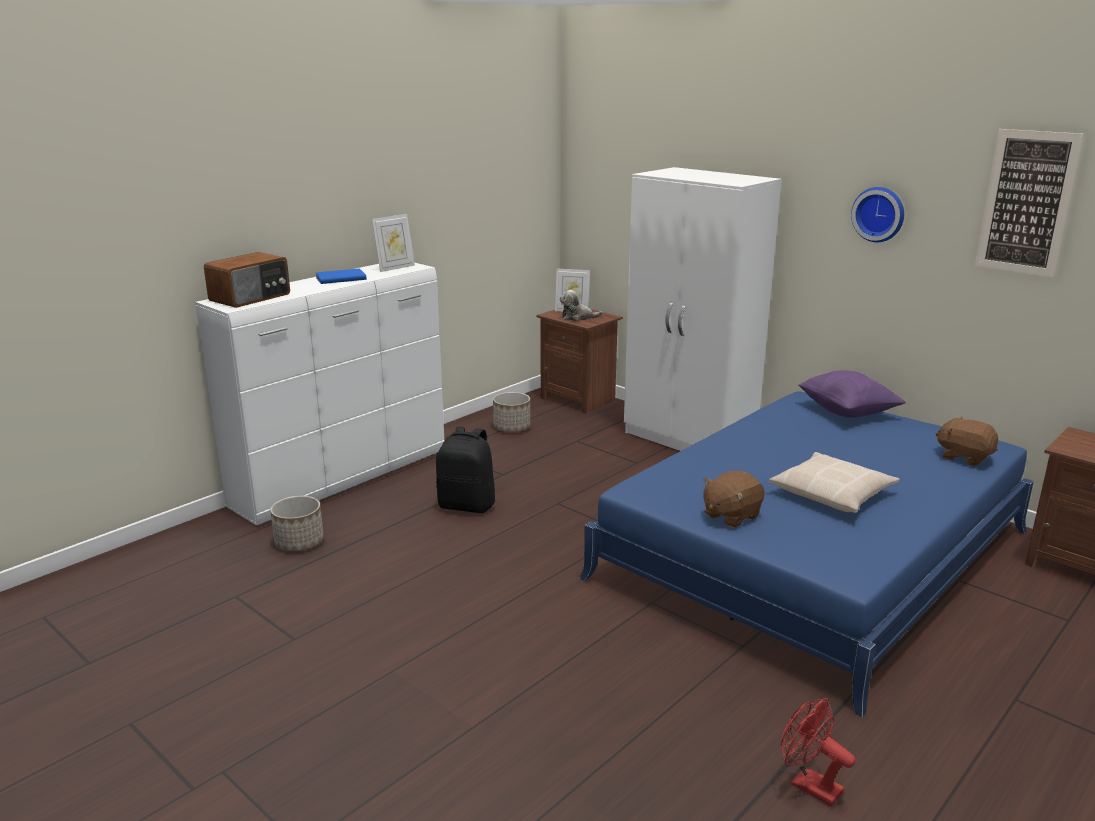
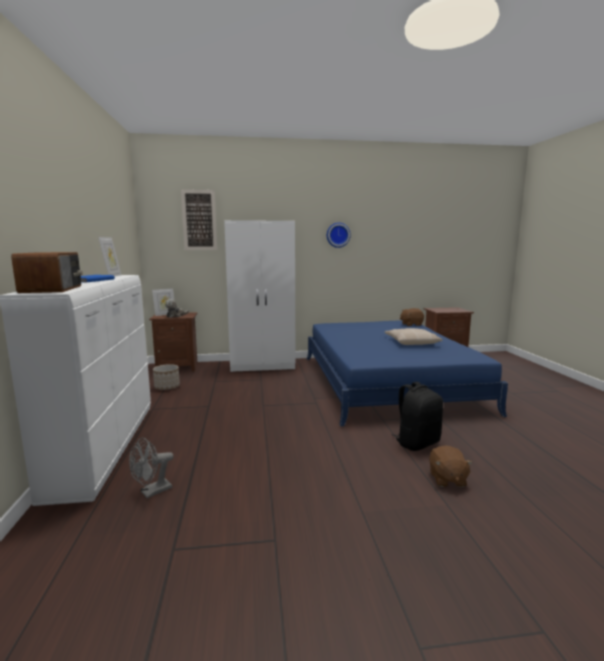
camera: 50 degrees left, 10 degrees down
planter [270,496,324,551] -> grey fan [129,437,173,498]
black backpack [436,427,495,513] -> black backpack moved to [392,382,443,451]
brown plush toy [703,471,765,528] -> brown plush toy moved to [429,446,473,487]
red fan [781,698,856,807] -> none
purple pillow [798,370,906,418] -> none
picture [975,129,1084,278] -> picture moved to [181,189,217,250]

